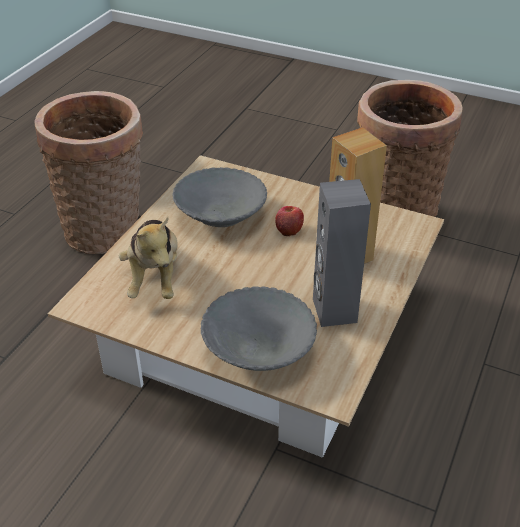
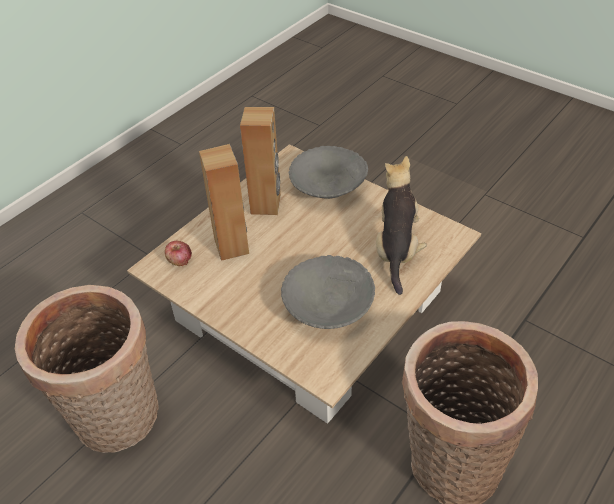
camera: 165 degrees left, 5 degrees up
apple [275,206,304,236] -> apple moved to [165,241,192,266]
grey speaker [313,179,371,327] -> brown speaker [240,107,281,215]

